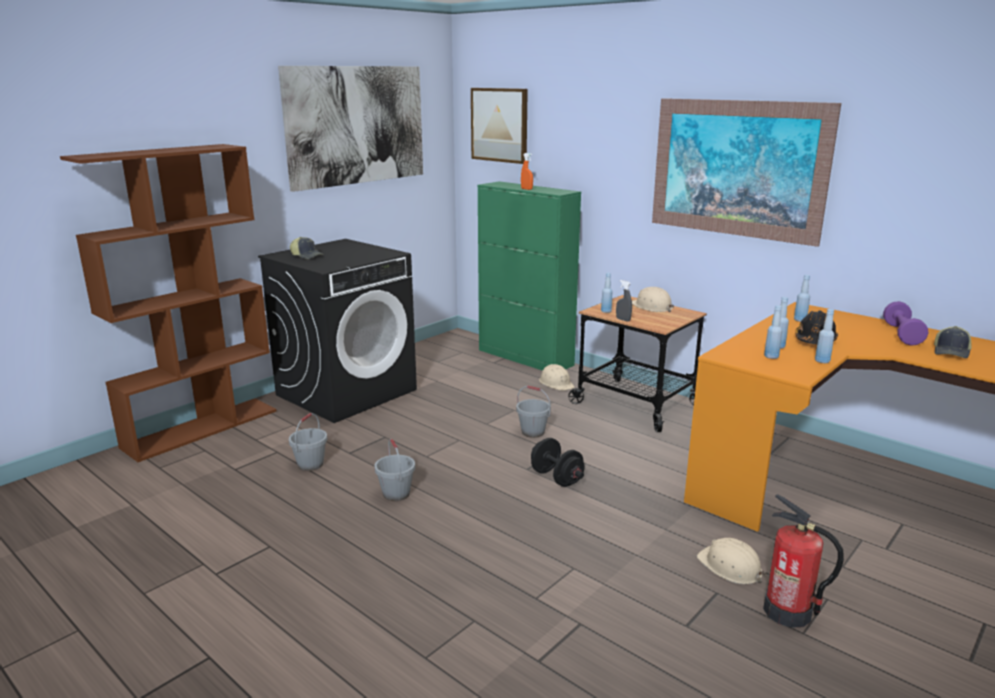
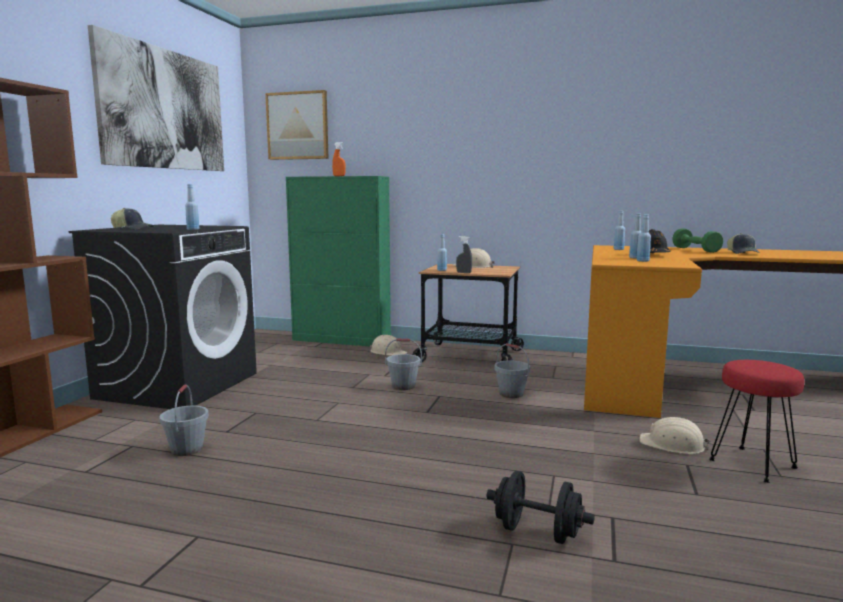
camera: 25 degrees left, 10 degrees down
grey bucket [374,439,415,501] -> grey bucket moved to [494,343,530,398]
black dumbbell [531,438,584,487] -> black dumbbell moved to [486,471,595,544]
picture [652,98,841,247] -> none
fire extinguisher [763,494,844,628] -> red stool [709,360,804,483]
blue bottle [815,309,834,363] -> blue bottle moved to [185,184,199,230]
purple dumbbell [883,301,928,346] -> green dumbbell [672,228,723,253]

